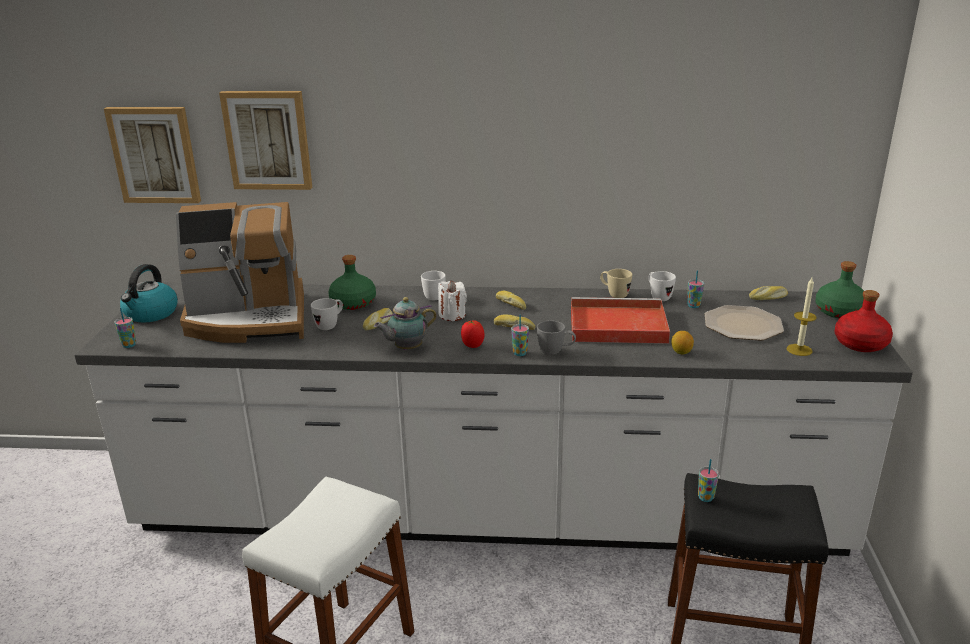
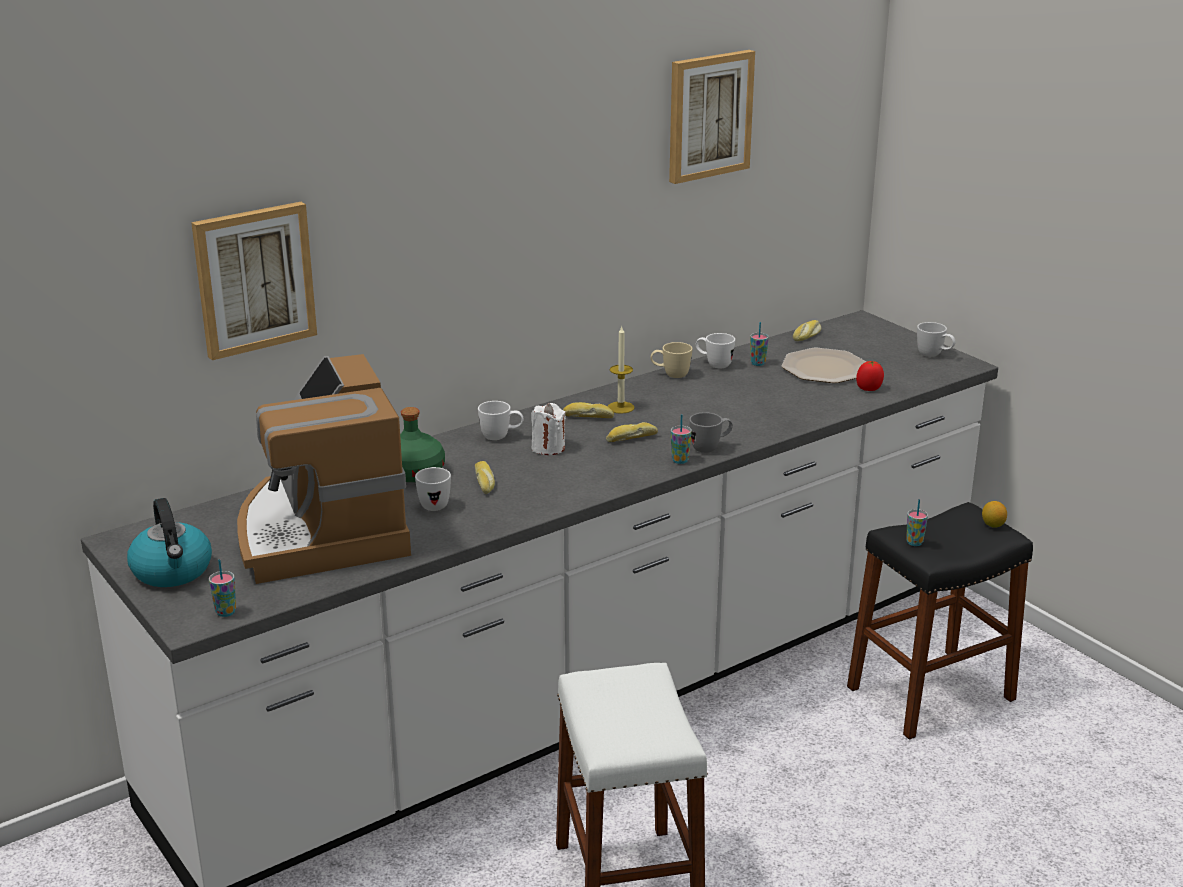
camera: 40 degrees left, 0 degrees up
picture [104,107,201,203] -> picture moved to [669,50,755,184]
coffee machine [176,202,304,343] -> coffee machine turned 120 degrees clockwise [237,354,411,584]
teapot [374,297,437,350] -> none
tomato [461,320,485,348] -> tomato moved to [856,361,884,391]
red tray [571,297,670,344] -> none
lemon [671,331,694,355] -> lemon moved to [982,501,1007,528]
candle [787,278,817,356] -> candle moved to [608,325,635,414]
green bottle [815,261,864,319] -> none
red bottle [834,290,893,352] -> white mug [917,322,956,357]

